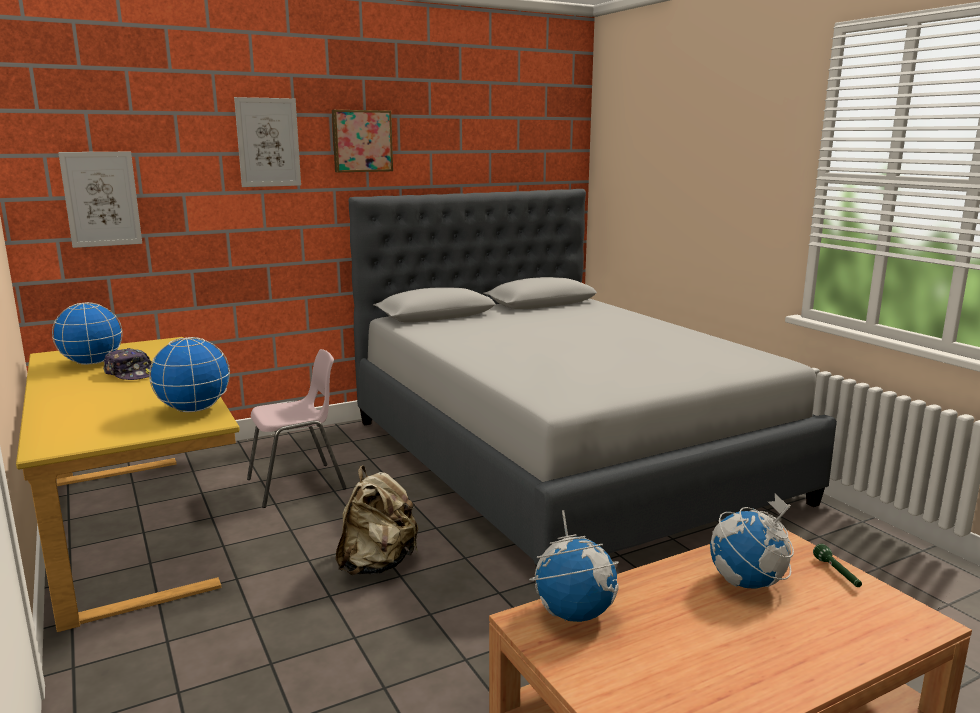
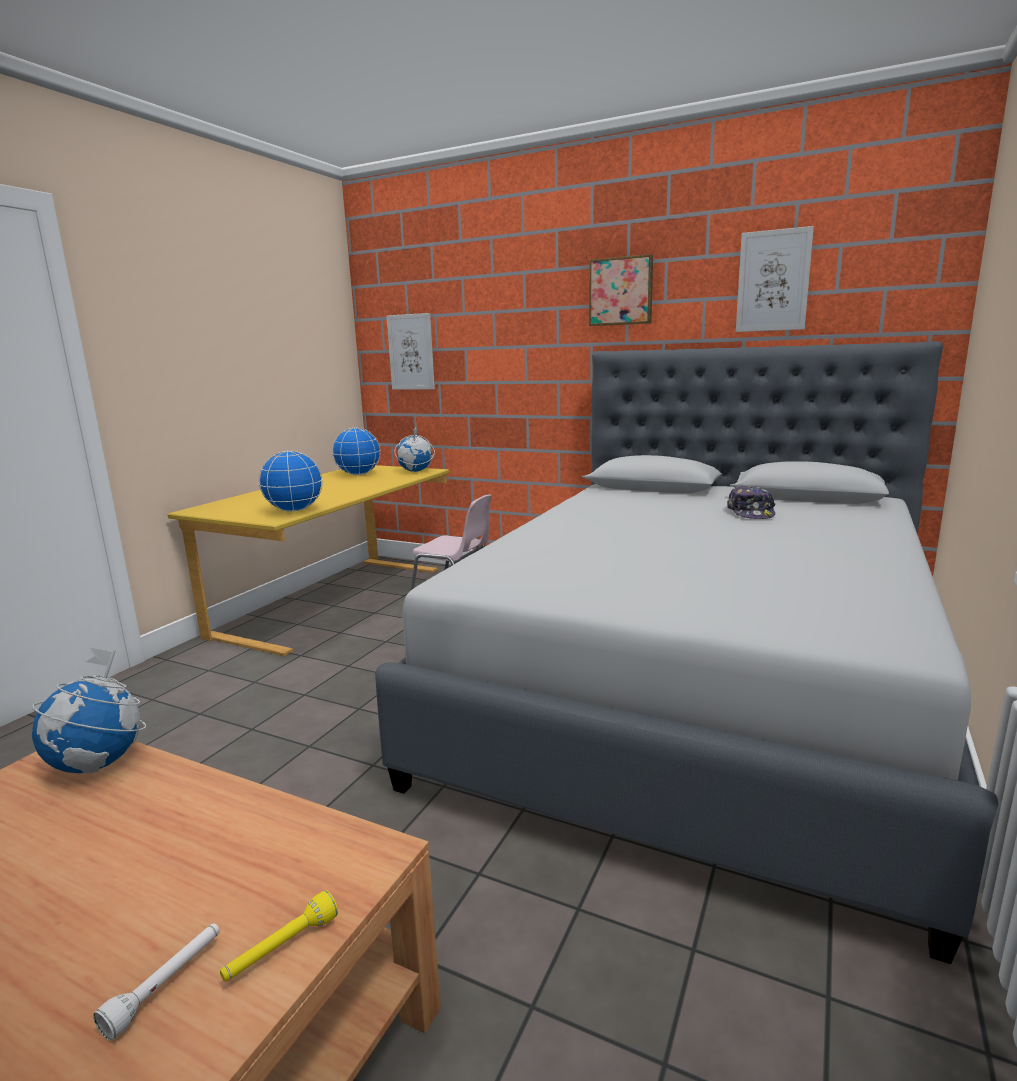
camera: 55 degrees right, 0 degrees up
cap [103,348,152,380] -> cap moved to [727,486,776,519]
picture [234,97,301,187] -> picture moved to [736,226,814,332]
beige backpack [336,465,418,575] -> none
globe [710,494,794,589] -> globe moved to [394,426,435,472]
green flashlight [813,544,862,587] -> yellow flashlight [220,890,338,982]
none -> white flashlight [93,923,220,1041]

